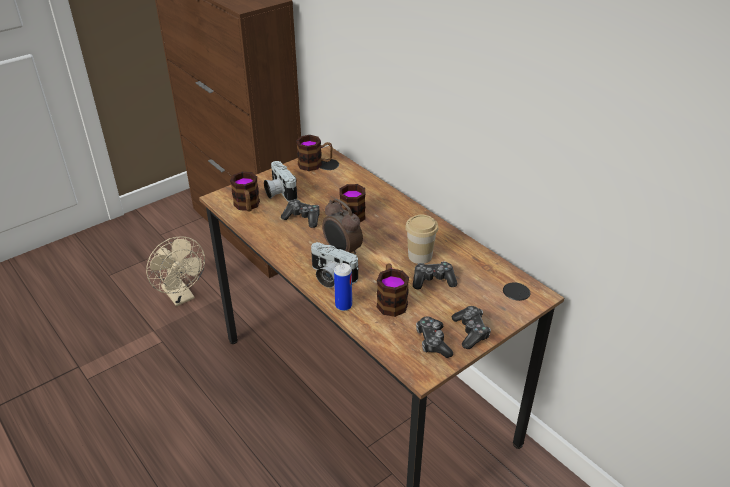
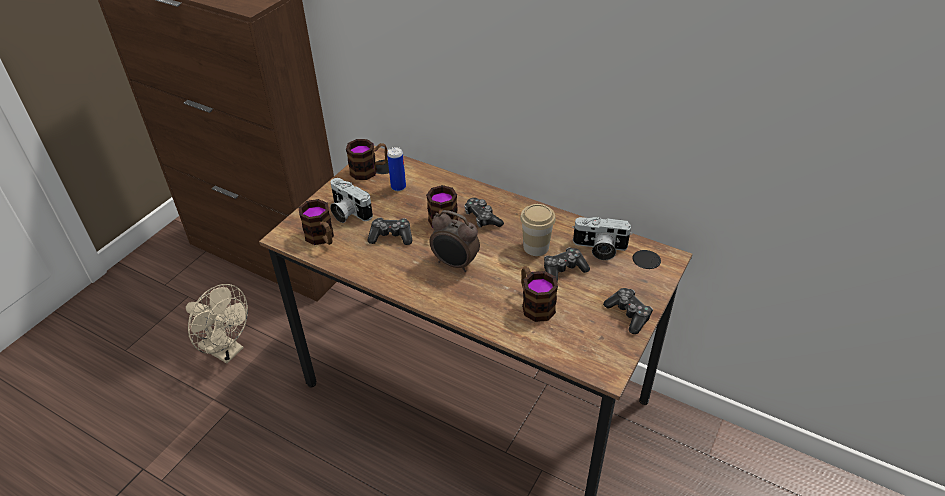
camera: 20 degrees left, 5 degrees up
camera [311,242,359,288] -> camera moved to [572,217,632,260]
can [334,263,352,311] -> can moved to [387,147,406,191]
game controller [416,316,453,358] -> game controller moved to [464,198,504,227]

